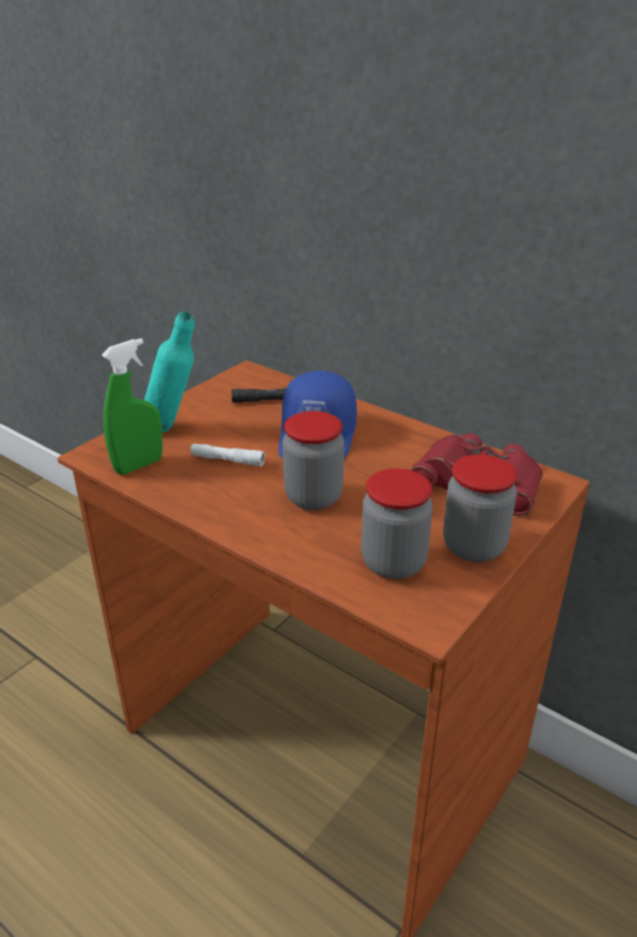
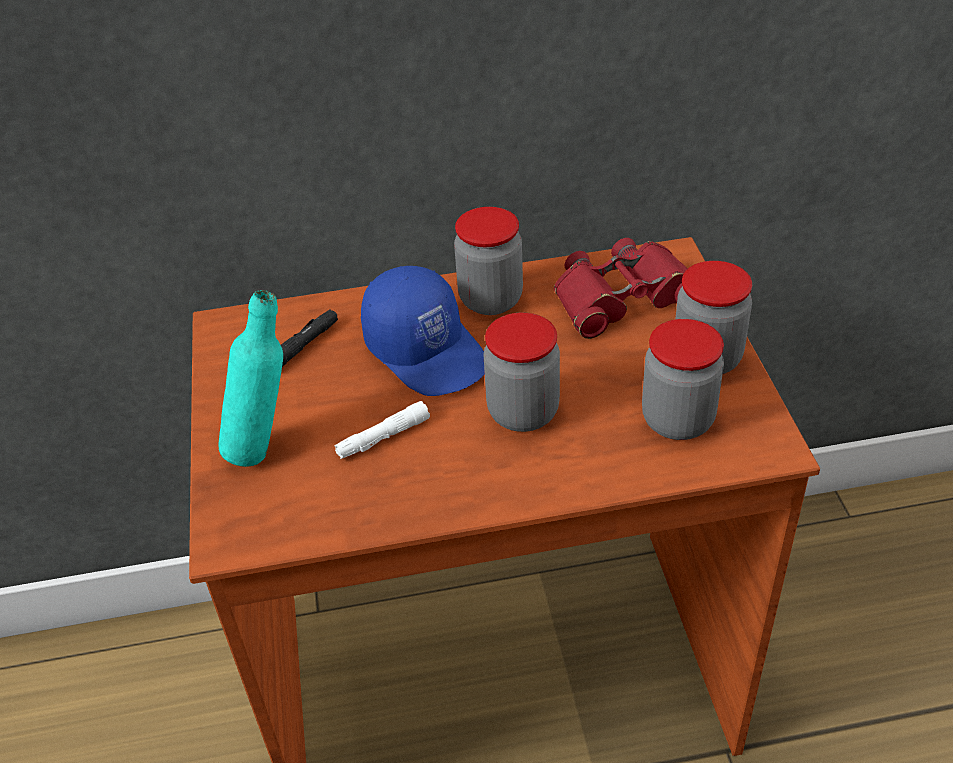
camera: 45 degrees left, 10 degrees up
green spray bottle [102,338,163,474] -> none
none -> jar [454,207,523,315]

